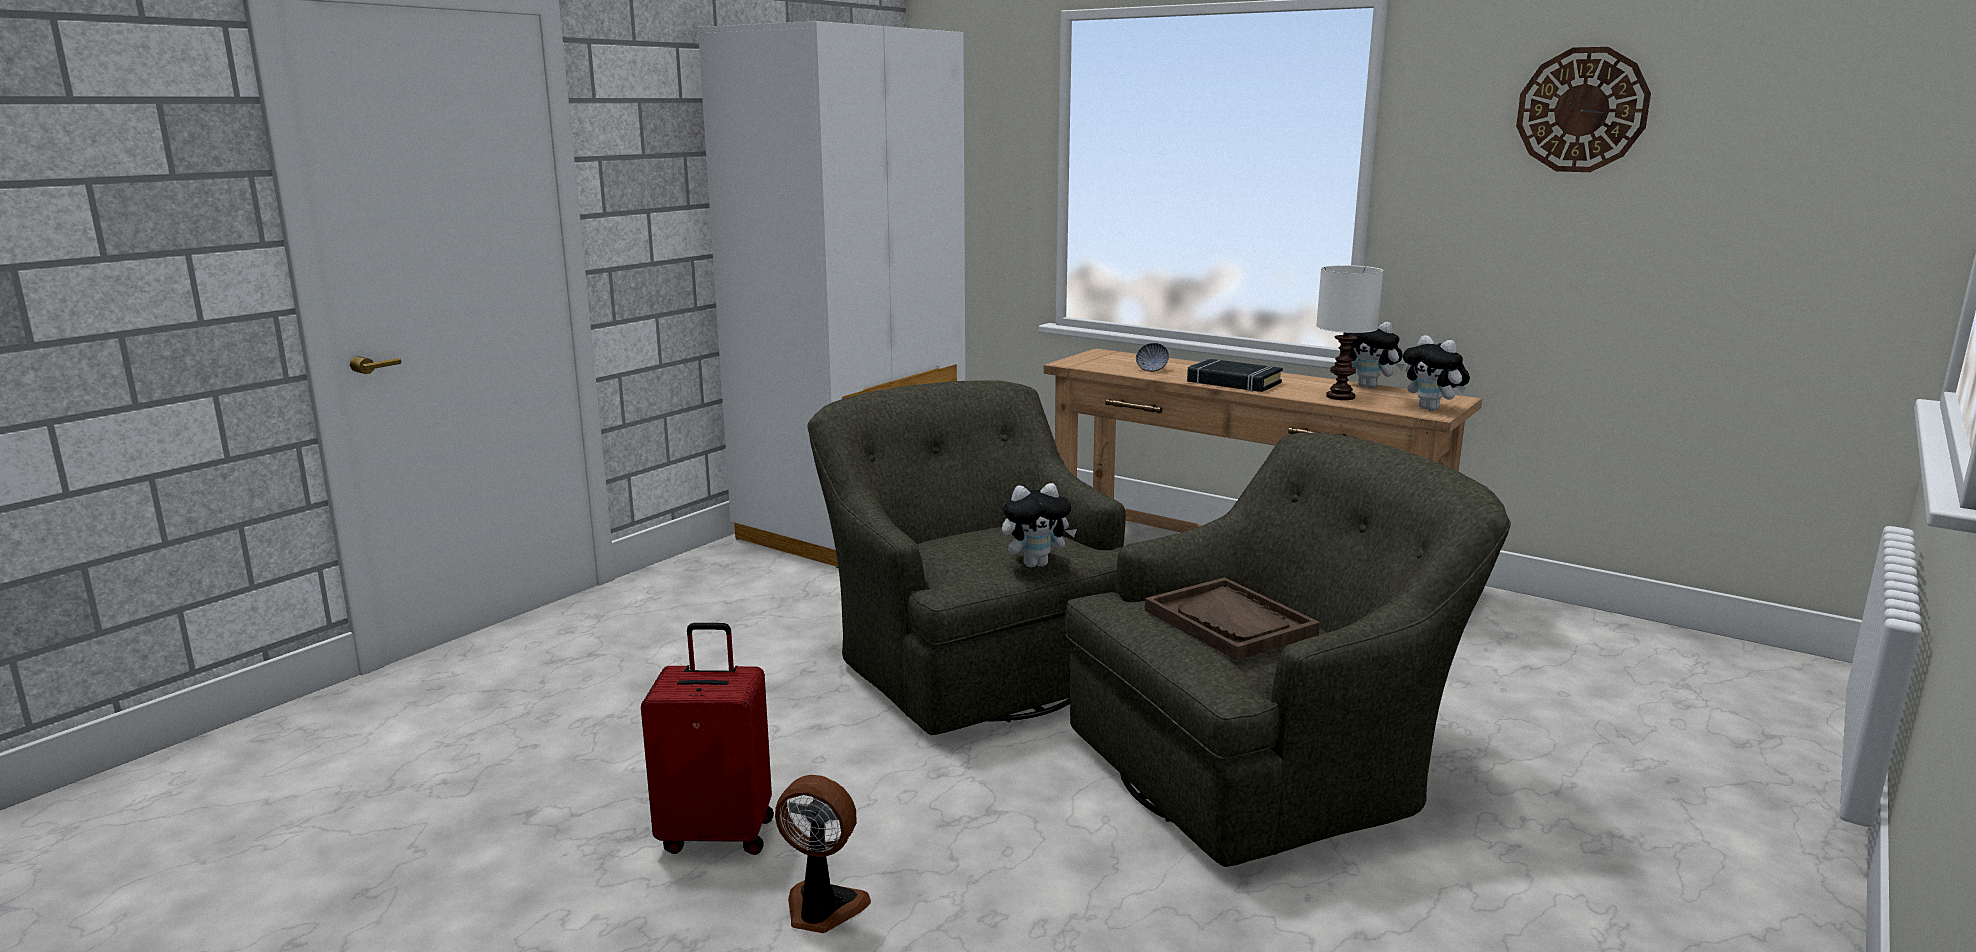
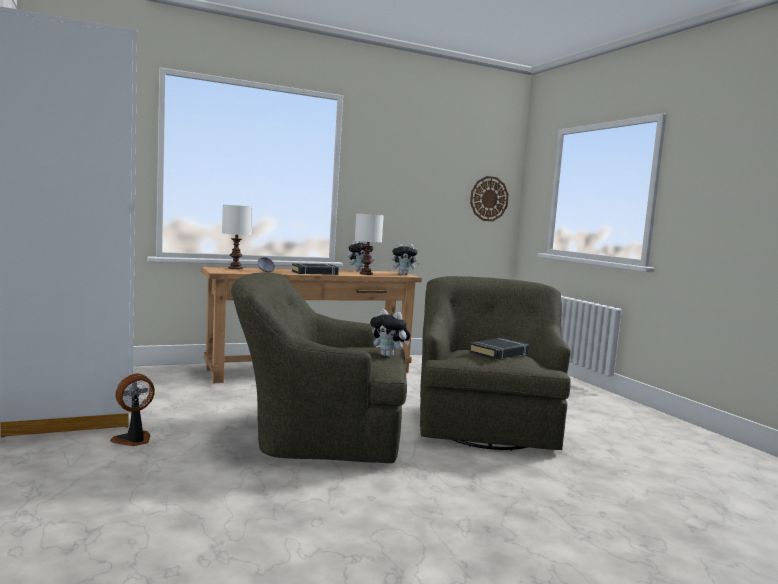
camera: 60 degrees left, 10 degrees down
red suitcase [641,623,774,855] -> none
fan [775,775,871,933] -> fan moved to [110,374,155,446]
plush toy [1002,483,1077,567] -> plush toy turned 105 degrees clockwise [370,309,410,357]
brown tray [1145,577,1320,660] -> black book [469,338,529,359]
wall clock [1516,47,1651,172] -> wall clock moved to [470,176,509,221]
none -> white table lamp [222,205,253,269]

